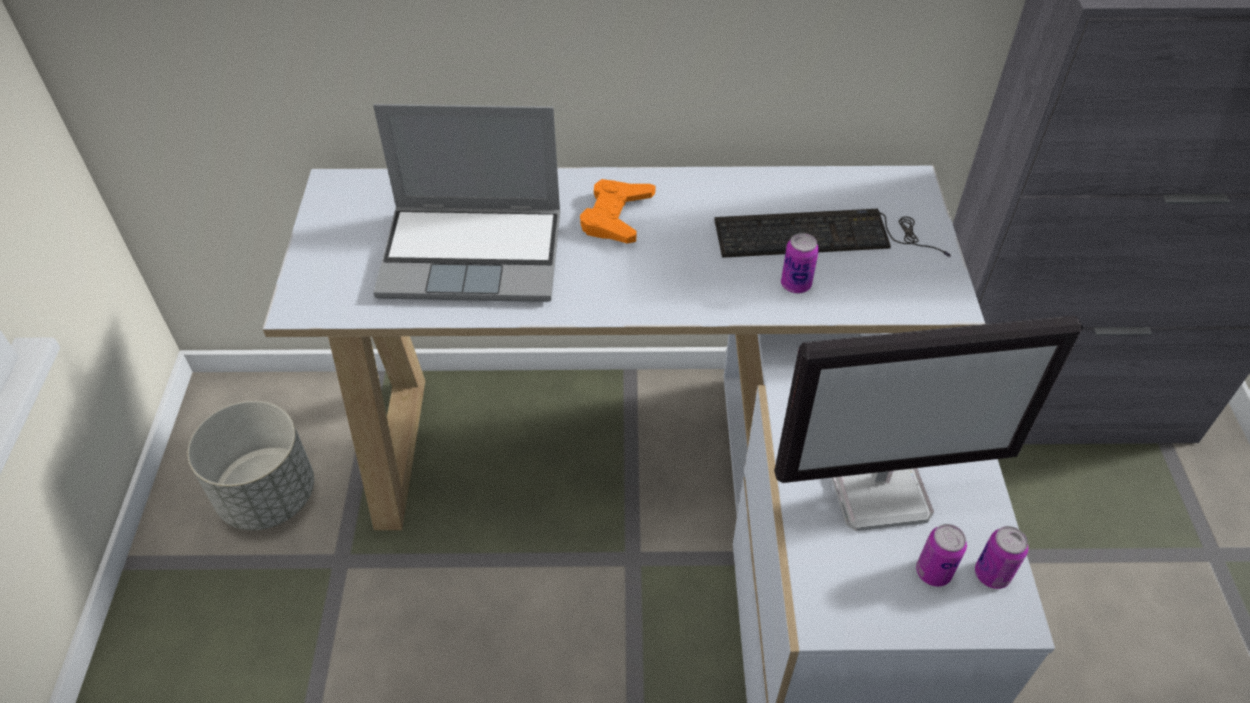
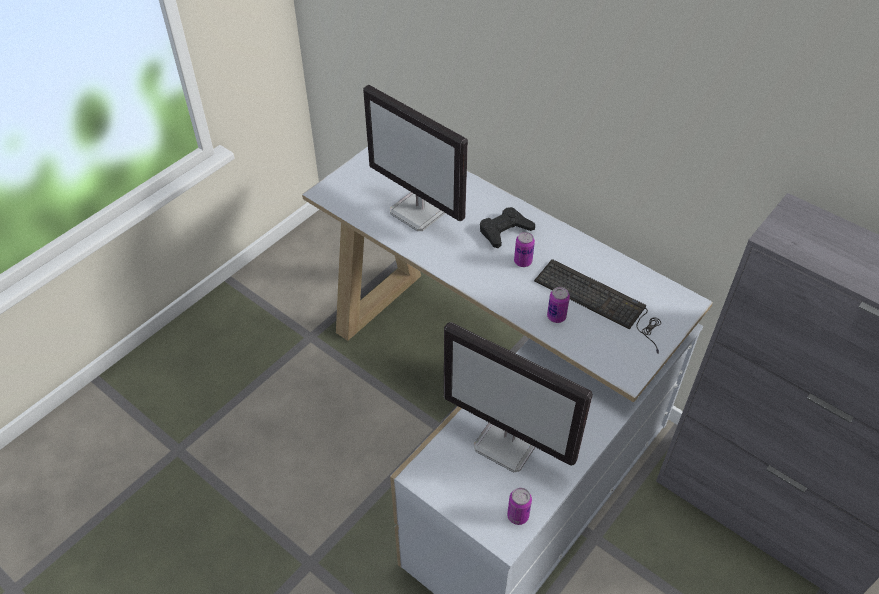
camera: 40 degrees right, 0 degrees up
grey planter [188,401,314,530] -> none
laptop [373,104,560,302] -> monitor [363,85,468,231]
orange game controller [580,179,655,244] -> black game controller [480,207,535,248]
can [916,524,967,587] -> can moved to [514,232,535,267]

